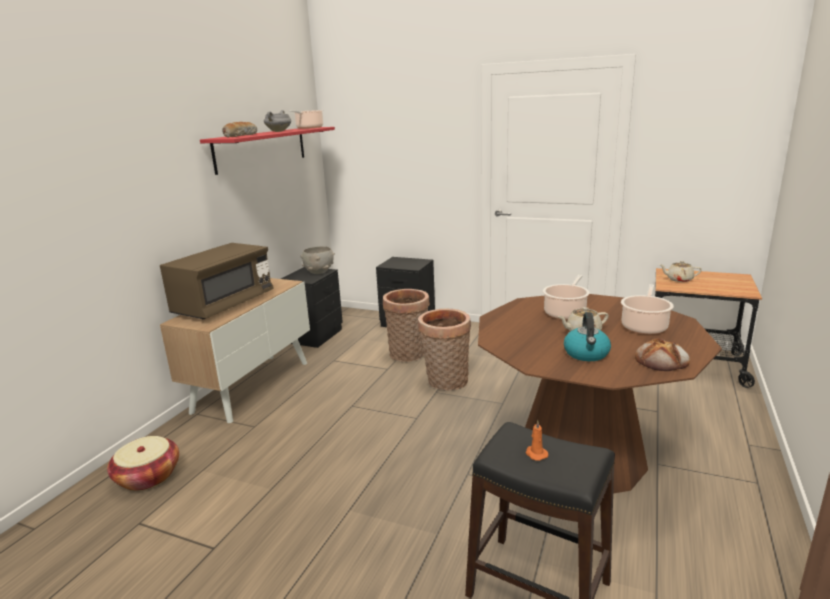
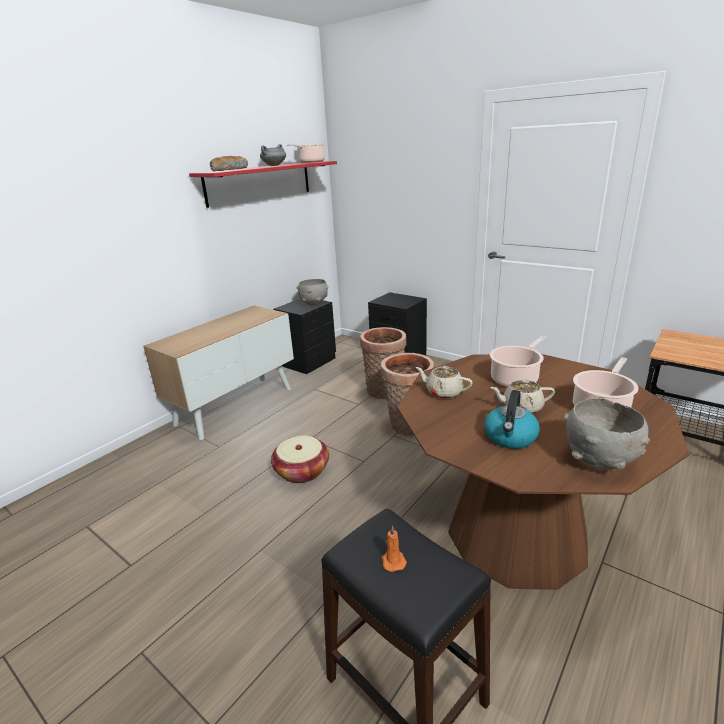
camera: 15 degrees right, 5 degrees up
basket [107,436,179,491] -> basket moved to [271,435,329,483]
brown microwave [160,243,274,319] -> none
bread [635,338,690,371] -> grey bowl [564,398,650,470]
beige teapot [659,261,702,282] -> beige teapot moved to [415,366,473,399]

